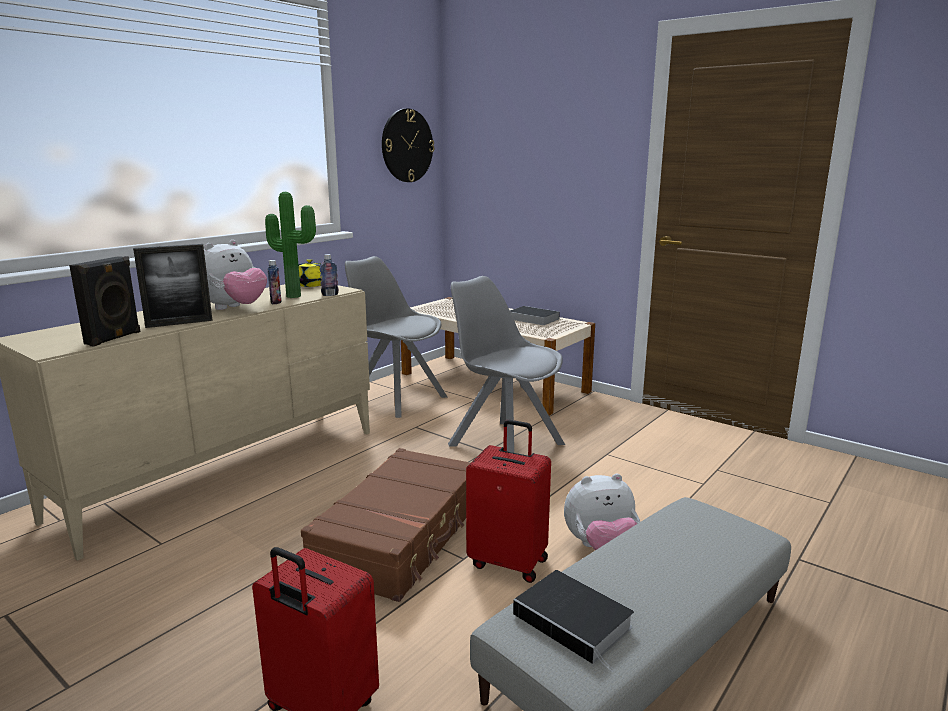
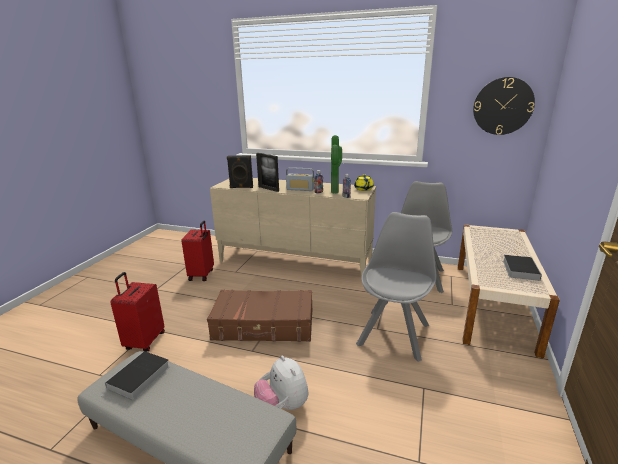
camera: 70 degrees right, 5 degrees up
plush toy [204,240,267,310] -> radio [286,167,314,191]
red suitcase [466,420,551,583] -> red suitcase moved to [181,221,214,281]

